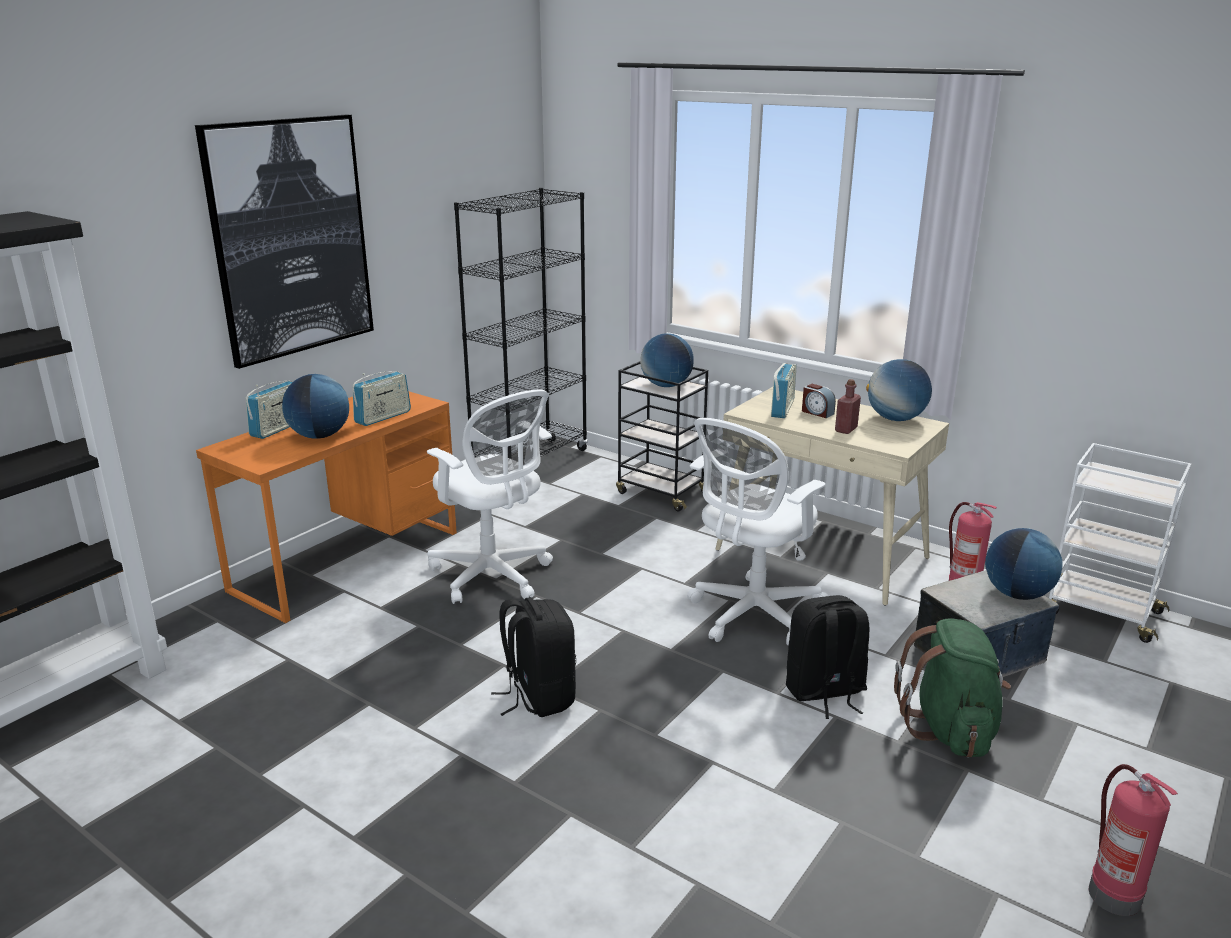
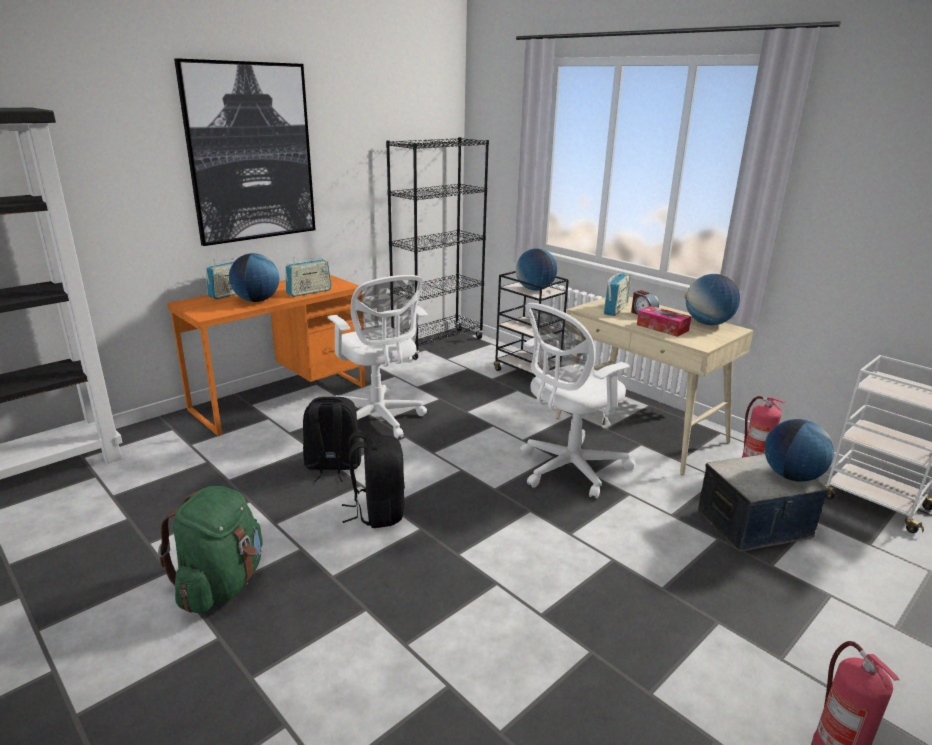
camera: 10 degrees right, 0 degrees up
black backpack [786,595,869,719] -> black backpack moved to [303,397,361,482]
red bottle [835,379,861,434] -> tissue box [637,306,691,337]
green backpack [894,618,1011,758] -> green backpack moved to [158,486,263,613]

